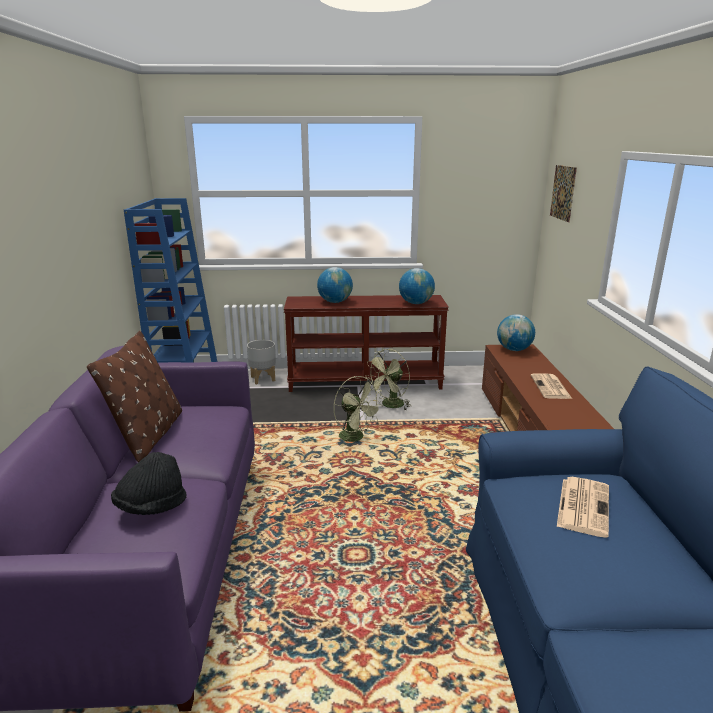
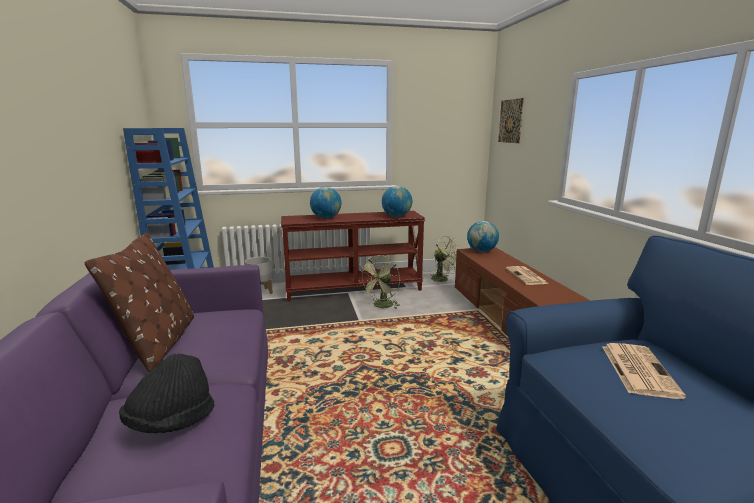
camera: 10 degrees left, 5 degrees down
green fan [334,376,383,447] -> green fan moved to [430,236,460,284]

